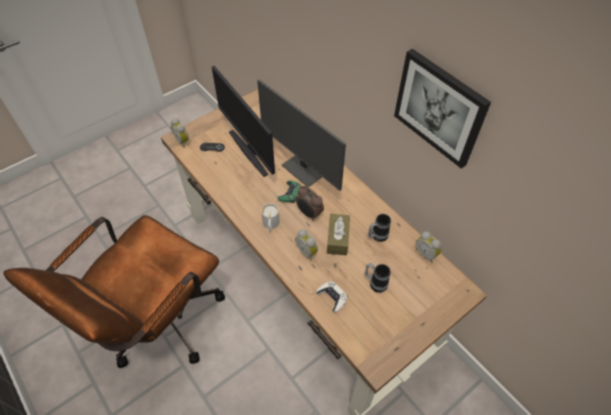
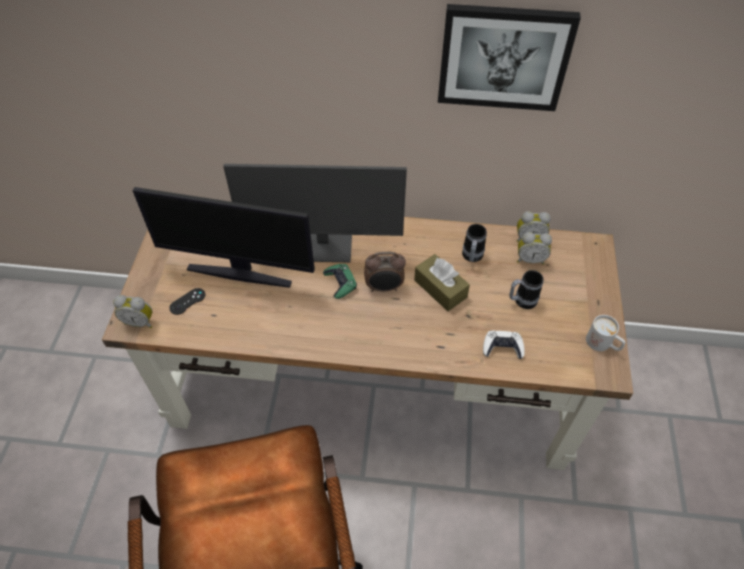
camera: 45 degrees left, 0 degrees up
white mug [261,203,280,232] -> white mug moved to [586,315,625,351]
alarm clock [295,229,318,261] -> alarm clock moved to [517,232,552,265]

